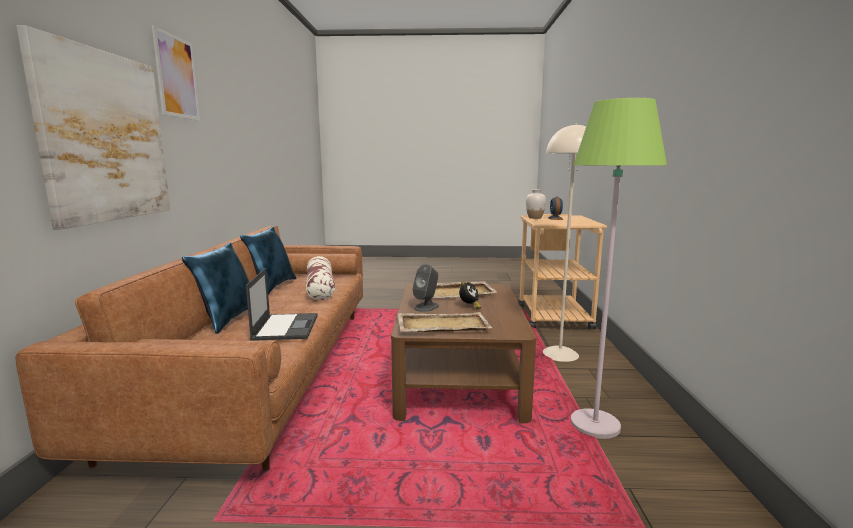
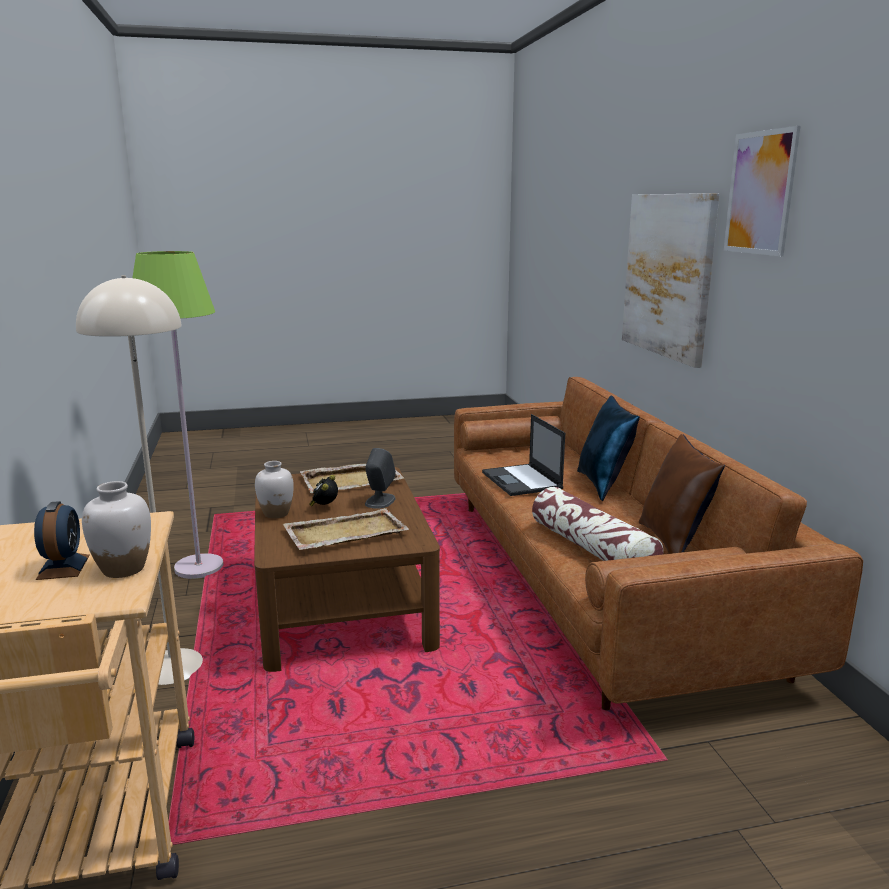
camera: 165 degrees right, 5 degrees up
blue pillow [240,226,297,294] -> brown pillow [639,434,725,554]
none -> white vase [255,461,294,519]

